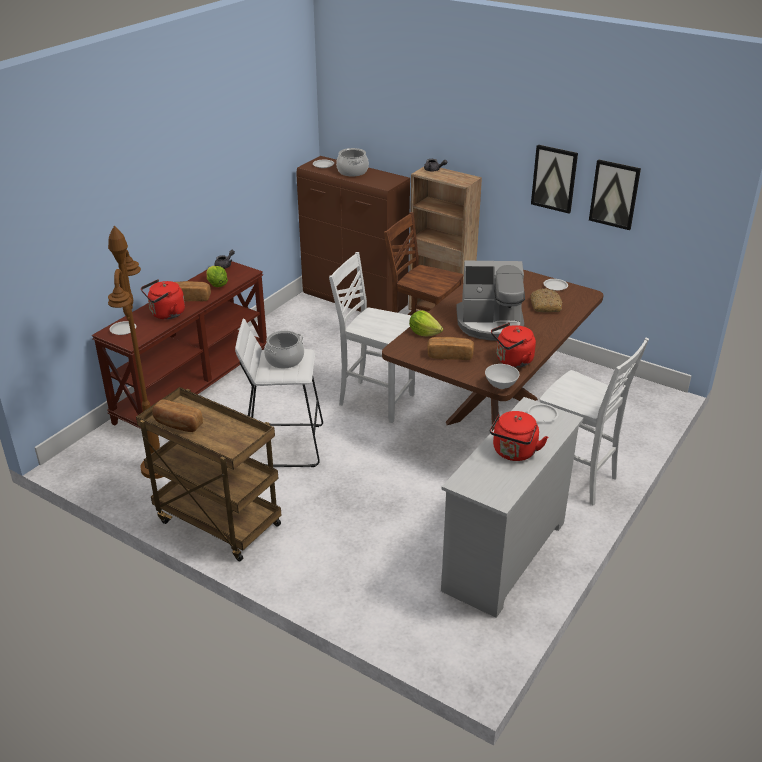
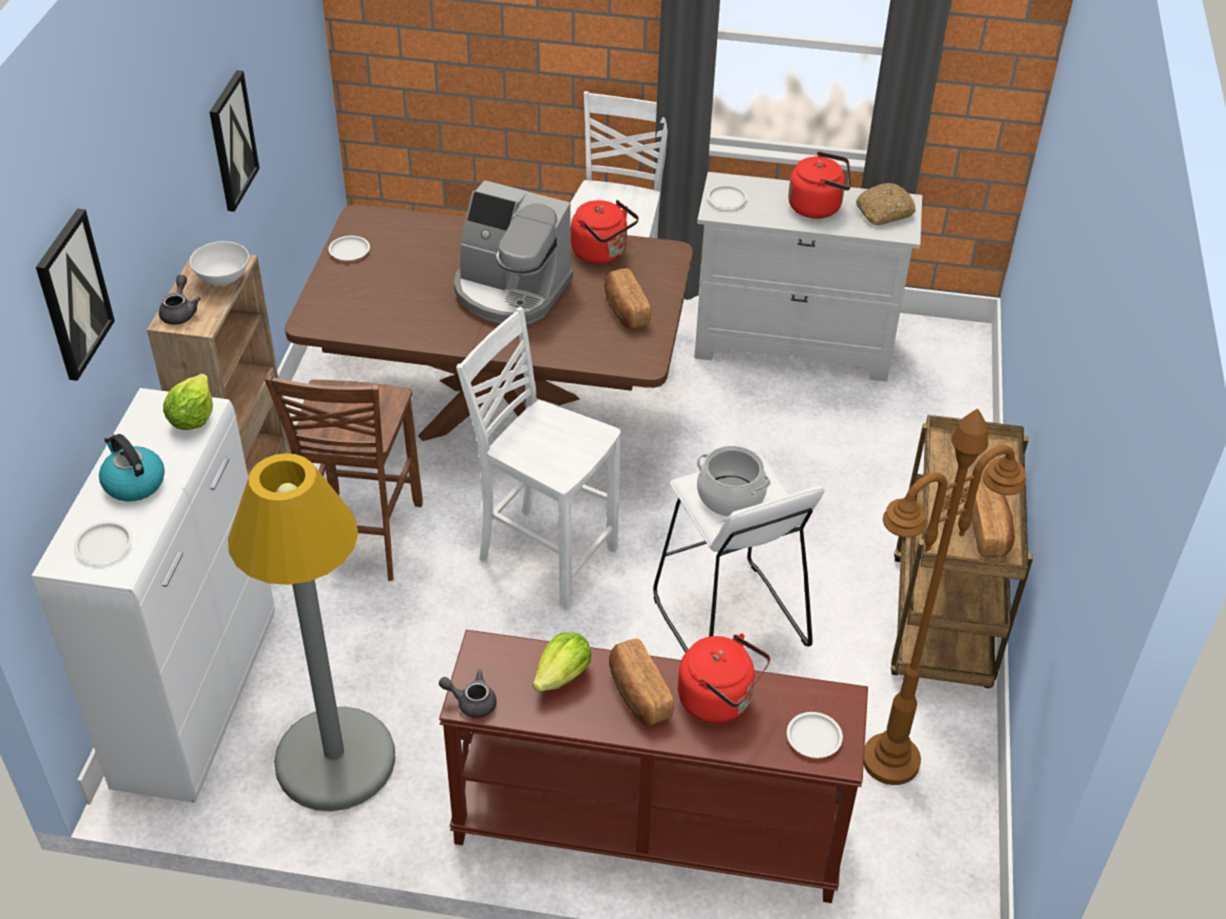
camera: 115 degrees left, 10 degrees up
brown cabinet [296,156,410,312] -> white cabinet [31,388,275,803]
white chair [329,252,415,423] -> white chair turned 120 degrees clockwise [456,307,621,609]
cooking pot [336,148,369,176] -> kettle [99,434,165,501]
lettuce [409,310,443,336] -> lettuce moved to [163,374,213,430]
coffee machine [456,261,525,341] -> coffee machine turned 135 degrees clockwise [454,180,573,324]
white bowl [485,364,519,389] -> white bowl moved to [190,241,249,286]
bread [531,289,562,312] -> bread moved to [856,183,916,225]
picture [589,159,641,230] -> picture moved to [36,209,115,381]
none -> grey floor lamp [228,453,395,811]

